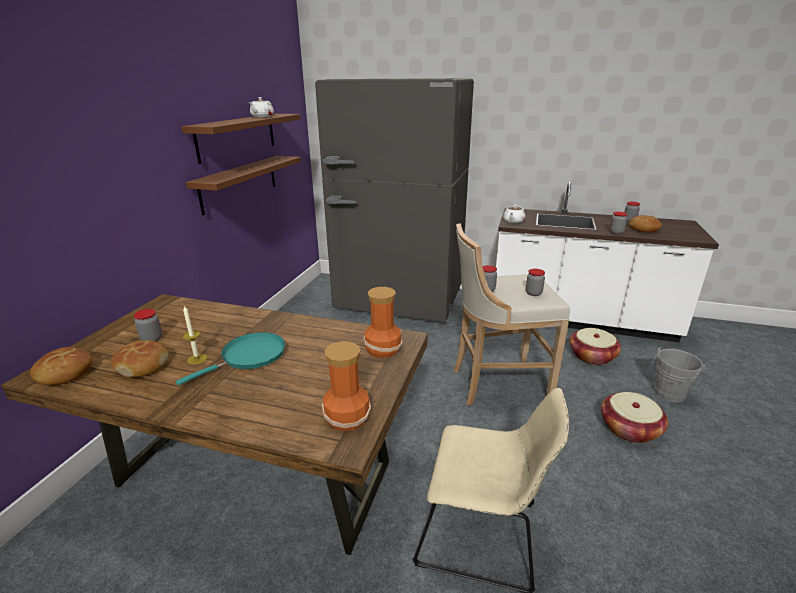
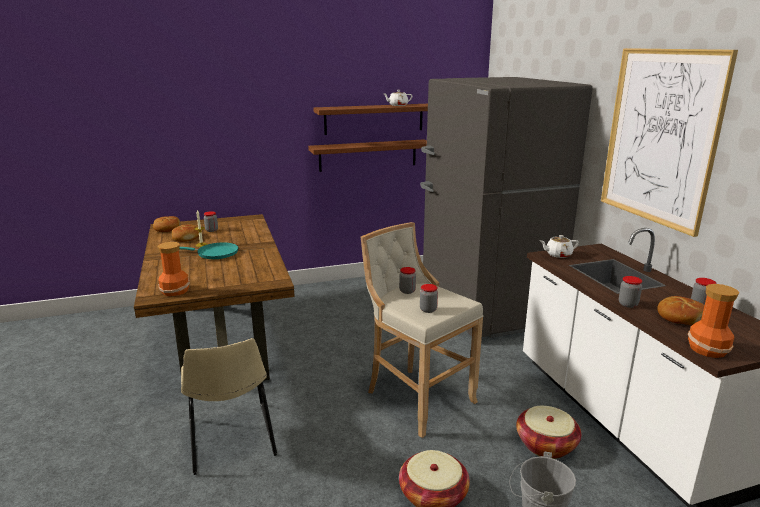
camera: 55 degrees right, 5 degrees down
vase [363,287,402,358] -> vase moved to [688,284,739,358]
none -> picture [601,48,738,237]

